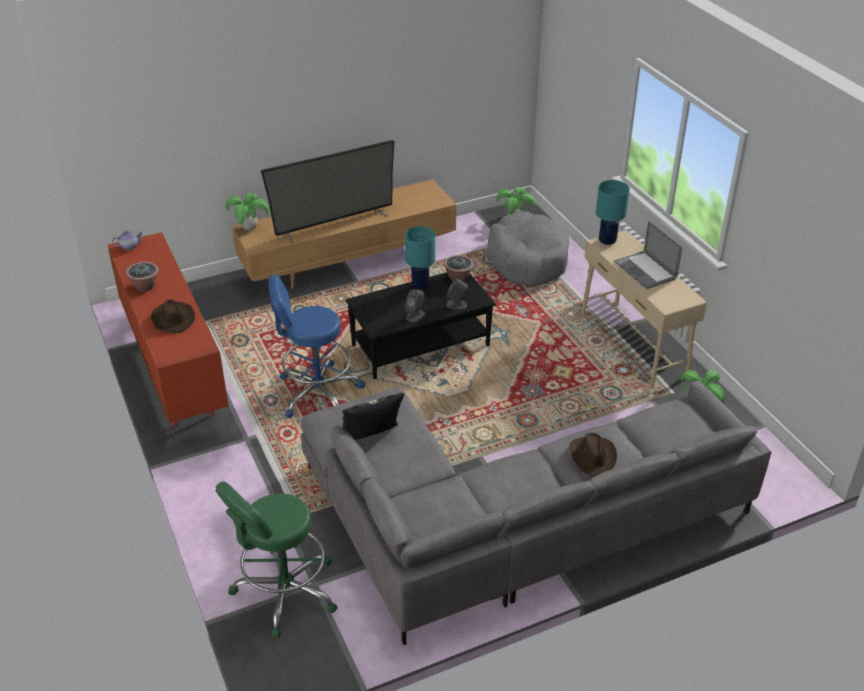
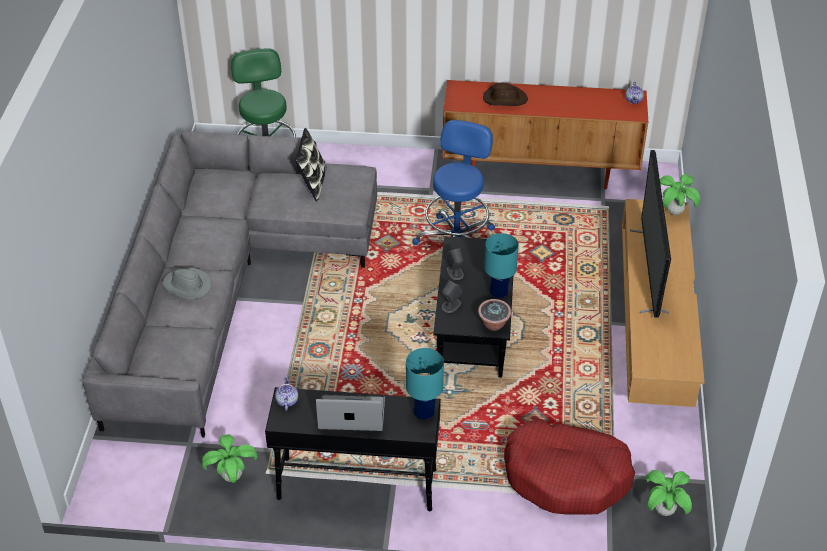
camera: 120 degrees right, 5 degrees up
potted plant [126,262,159,292] -> none
grey dog bed [486,212,569,287] -> red dog bed [504,419,635,515]
brown hat [569,433,617,477] -> grey hat [162,267,211,299]
beige console table [581,230,707,389] -> black console table [265,387,441,511]
none -> teapot [275,376,298,410]

